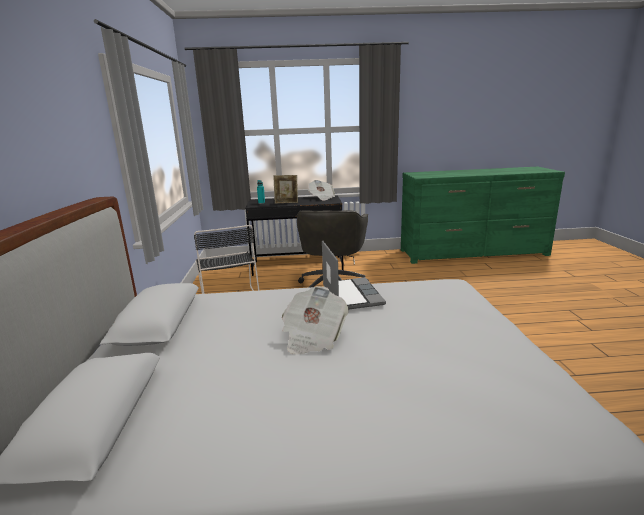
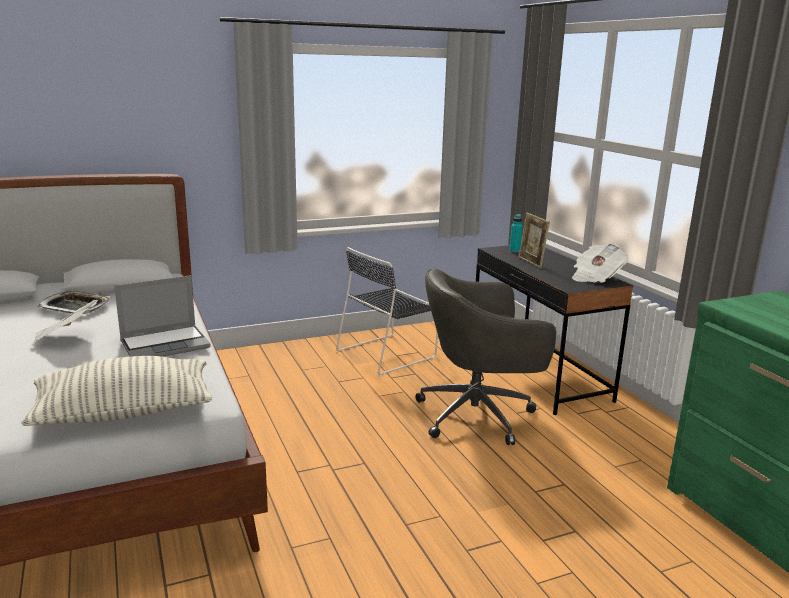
camera: 70 degrees right, 0 degrees up
none -> pillow [21,356,212,426]
none -> tray [37,291,110,314]

